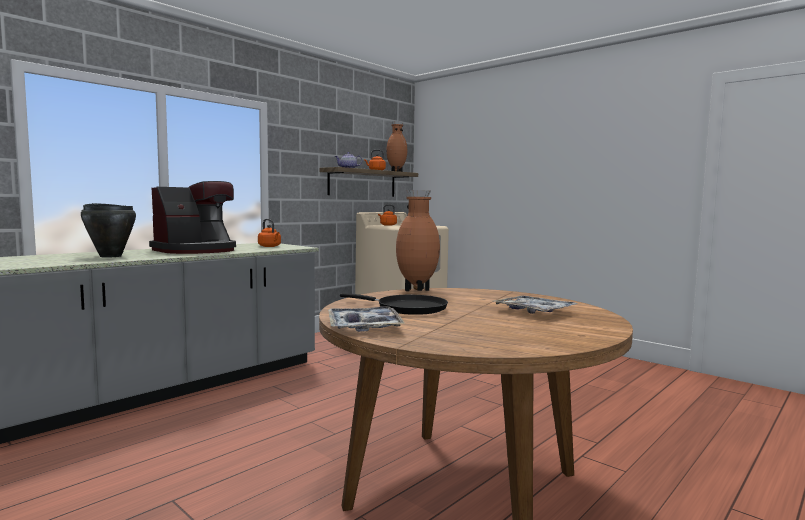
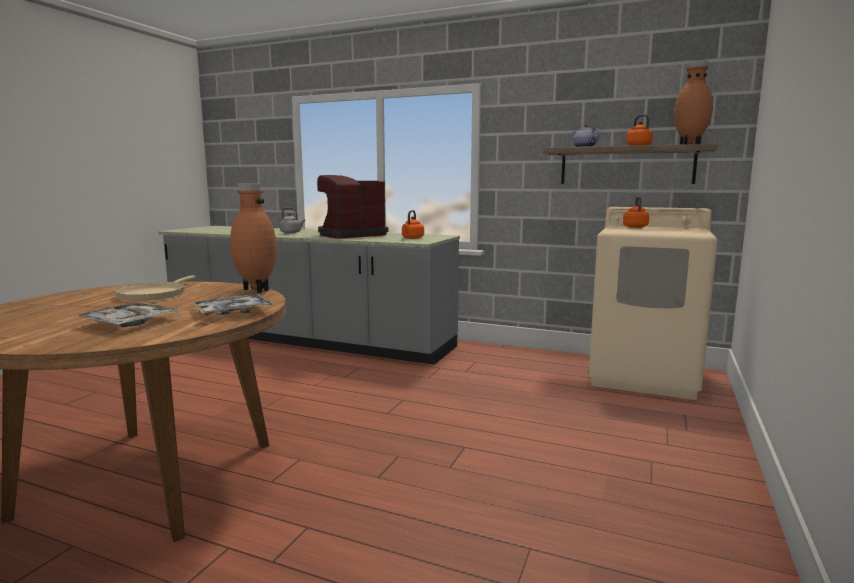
camera: 70 degrees right, 5 degrees up
black cooking pot [81,203,136,258] -> grey kettle [280,208,305,234]
coffee machine [149,181,236,254] -> coffee machine turned 120 degrees clockwise [317,175,388,238]
tray [328,306,405,332] -> tray moved to [193,294,273,315]
black frying pan [340,293,448,315] -> beige frying pan [114,275,195,301]

